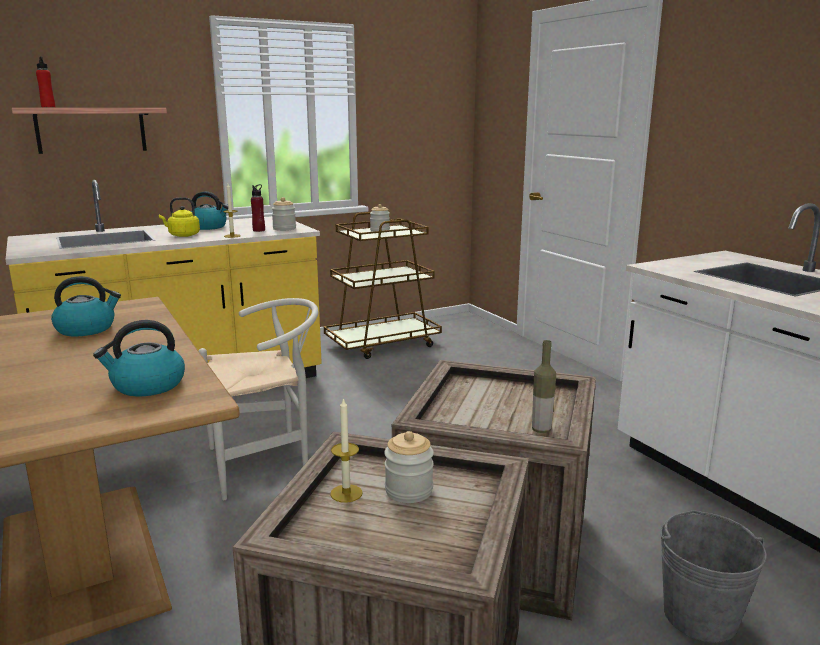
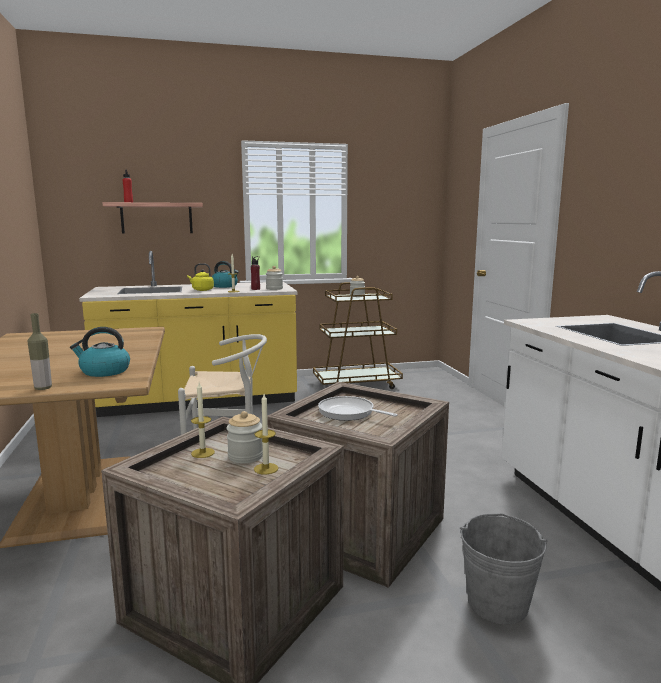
camera: 15 degrees right, 5 degrees down
kettle [51,276,121,336] -> none
bottle [532,340,556,433] -> bottle moved to [28,313,52,390]
none -> candle [254,394,278,474]
none -> frying pan [318,396,398,421]

